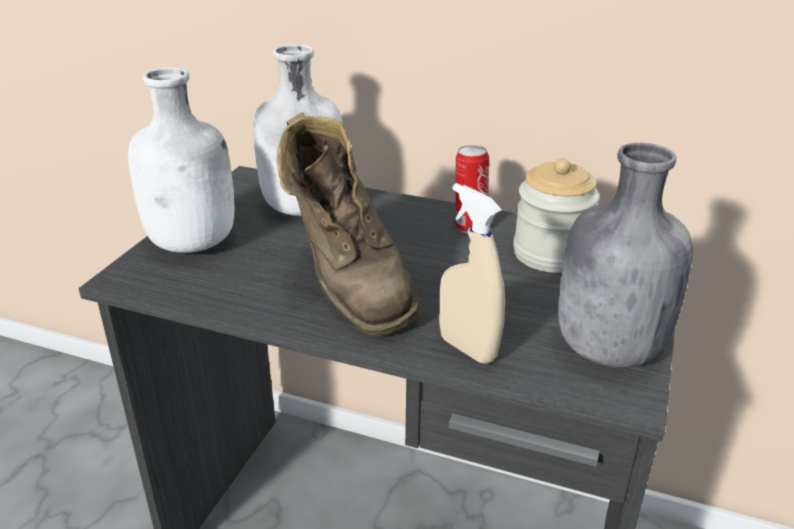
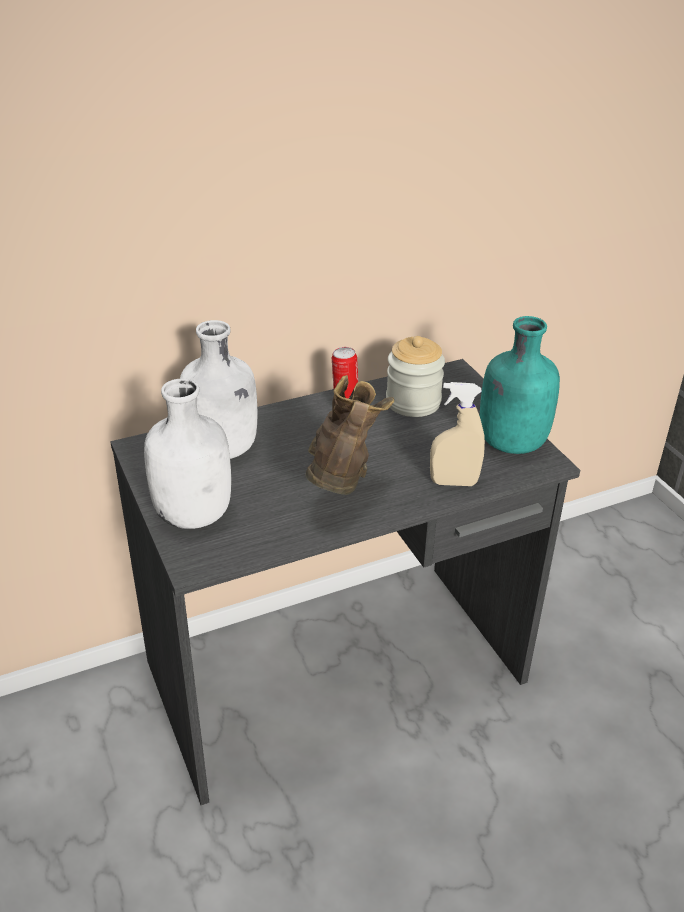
camera: 45 degrees left, 5 degrees up
brown boot [277,113,421,337] -> brown boot turned 105 degrees counterclockwise [306,375,394,495]
grey bottle [558,142,693,368] -> turquoise bottle [480,316,560,454]

